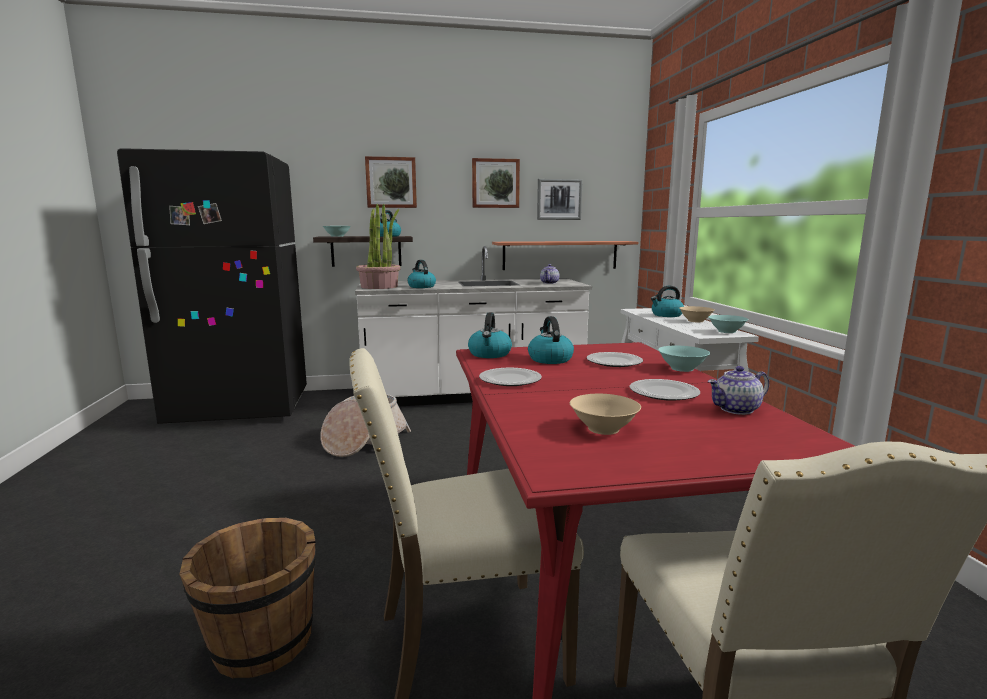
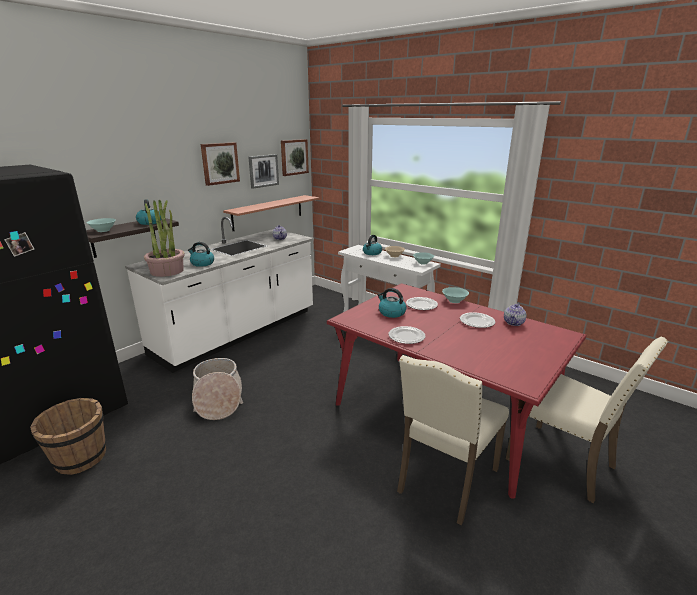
camera: 40 degrees left, 10 degrees up
brown bucket [179,517,316,679] -> brown bucket moved to [30,398,106,475]
picture [365,156,417,208] -> picture moved to [281,139,309,176]
kettle [468,313,512,358] -> none
beige bowl [570,394,641,435] -> none

